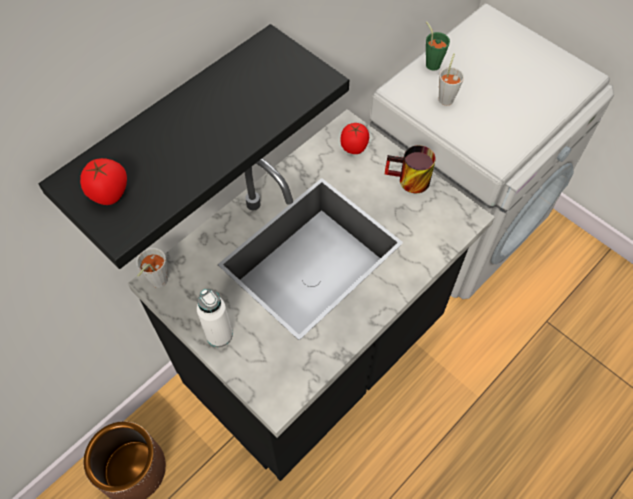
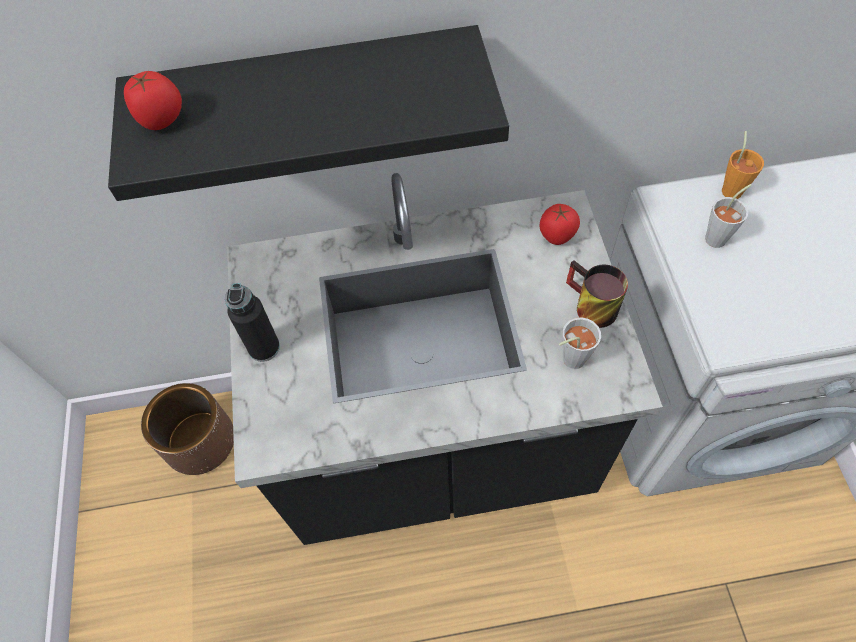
camera: 40 degrees right, 0 degrees up
grey cup [136,248,168,288] -> grey cup moved to [559,317,601,369]
white bottle [197,289,233,347] -> black bottle [225,283,280,362]
green cup [426,21,450,70] -> orange cup [722,131,764,199]

